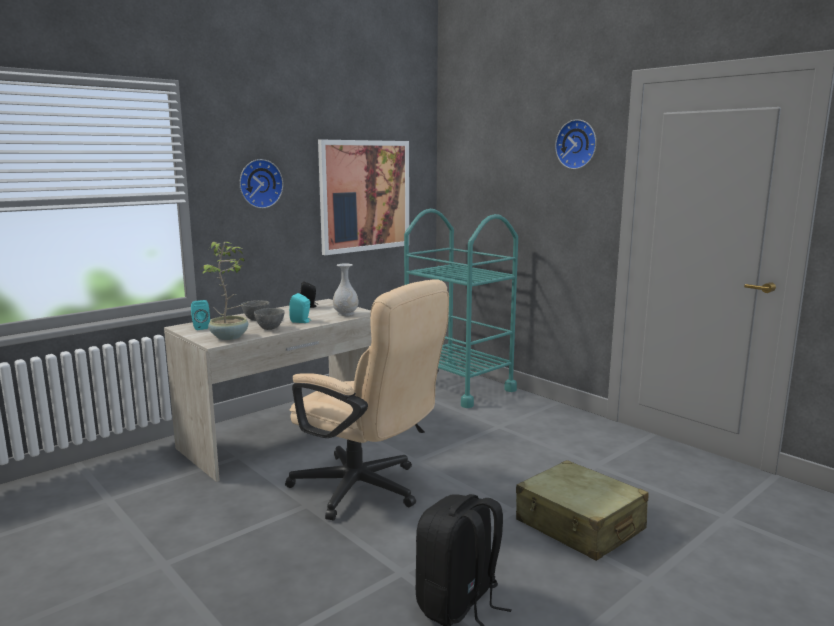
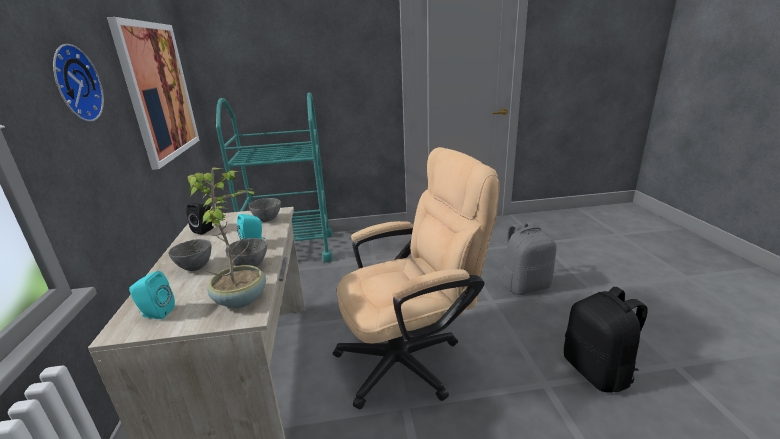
camera: 55 degrees left, 10 degrees up
white vase [333,264,359,316] -> grey bowl [249,198,281,222]
beige suitcase [516,460,649,561] -> grey backpack [501,221,557,295]
wall clock [555,119,596,169] -> none

